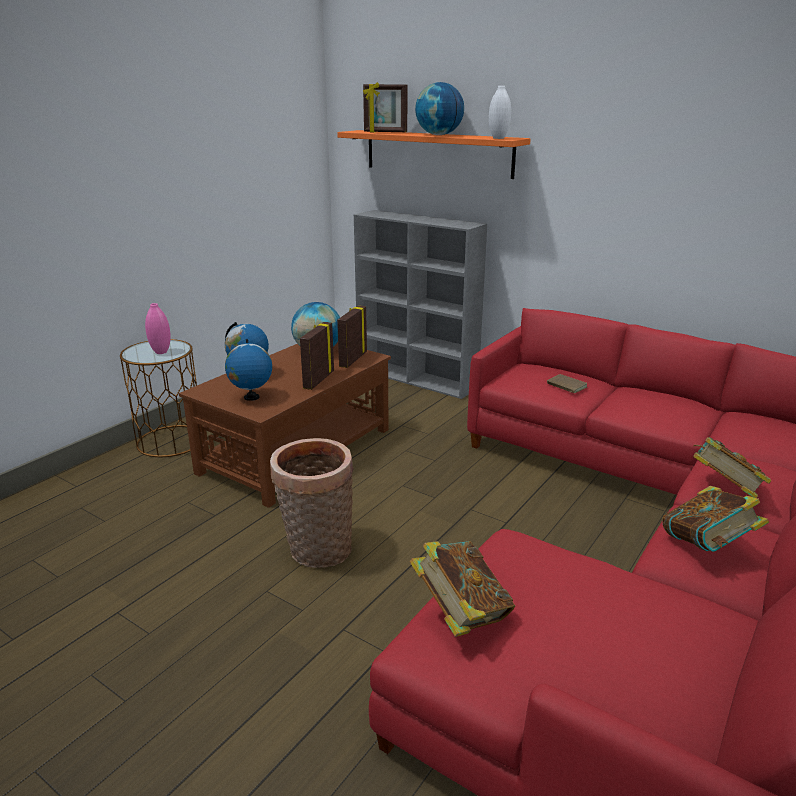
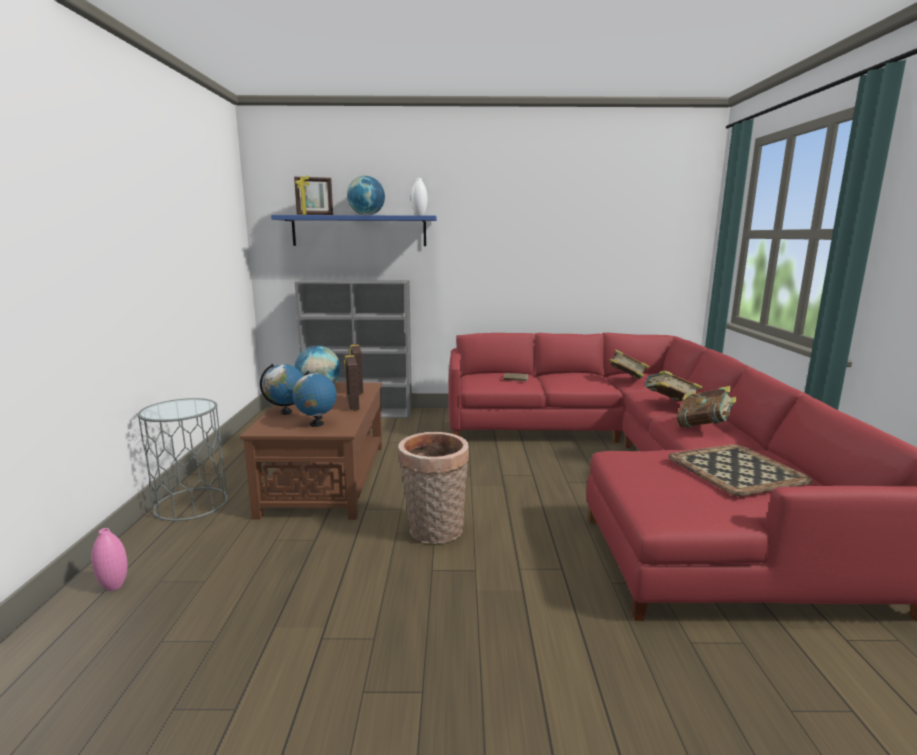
camera: 35 degrees left, 10 degrees down
brown side table [120,339,197,457] -> grey side table [138,398,228,521]
pink vase [145,303,171,354] -> pink vase moved to [91,528,128,591]
orange shelf [337,130,531,179] -> blue shelf [271,215,437,246]
book [410,541,515,637] -> book moved to [608,349,649,379]
none -> tray [668,444,813,496]

